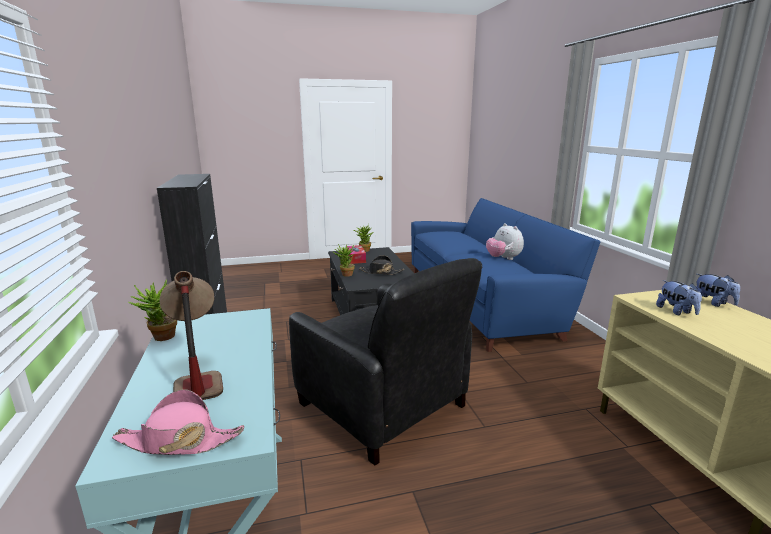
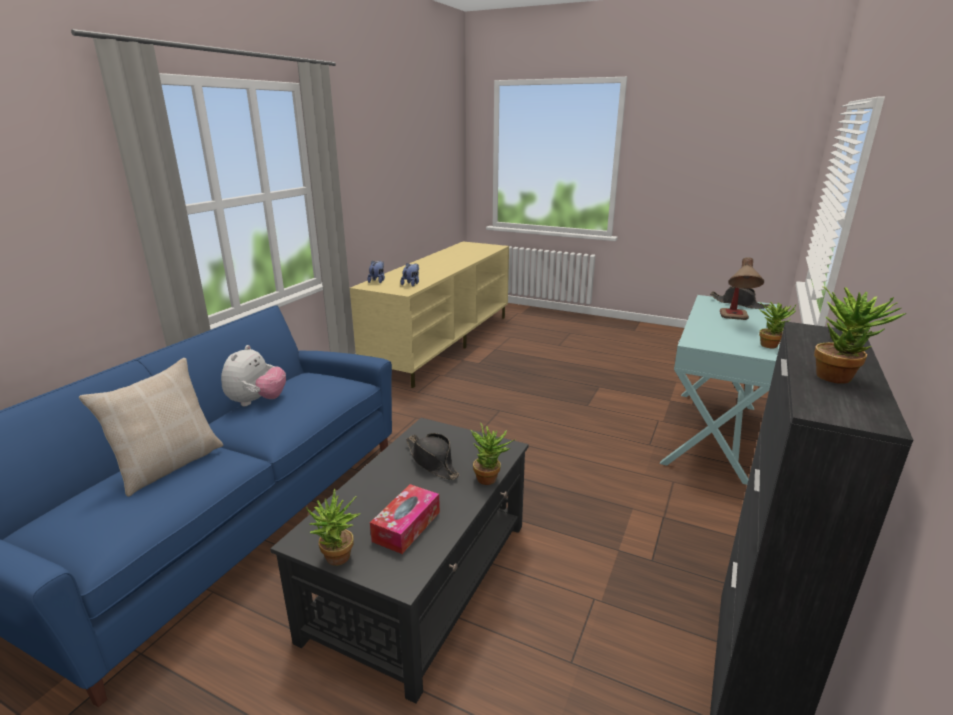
camera: 140 degrees left, 5 degrees up
pink hat [112,389,244,455] -> black hat [710,286,770,309]
black armchair [289,258,482,466] -> none
none -> beige pillow [79,358,223,497]
none -> potted plant [814,286,907,384]

